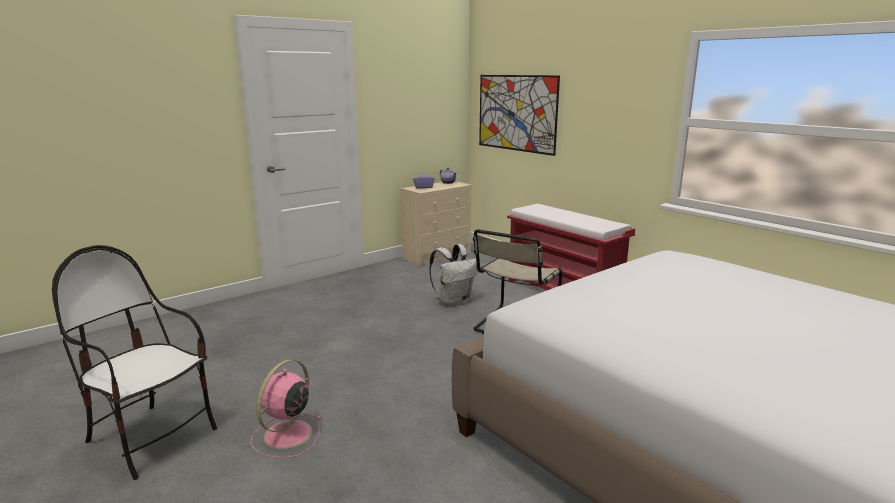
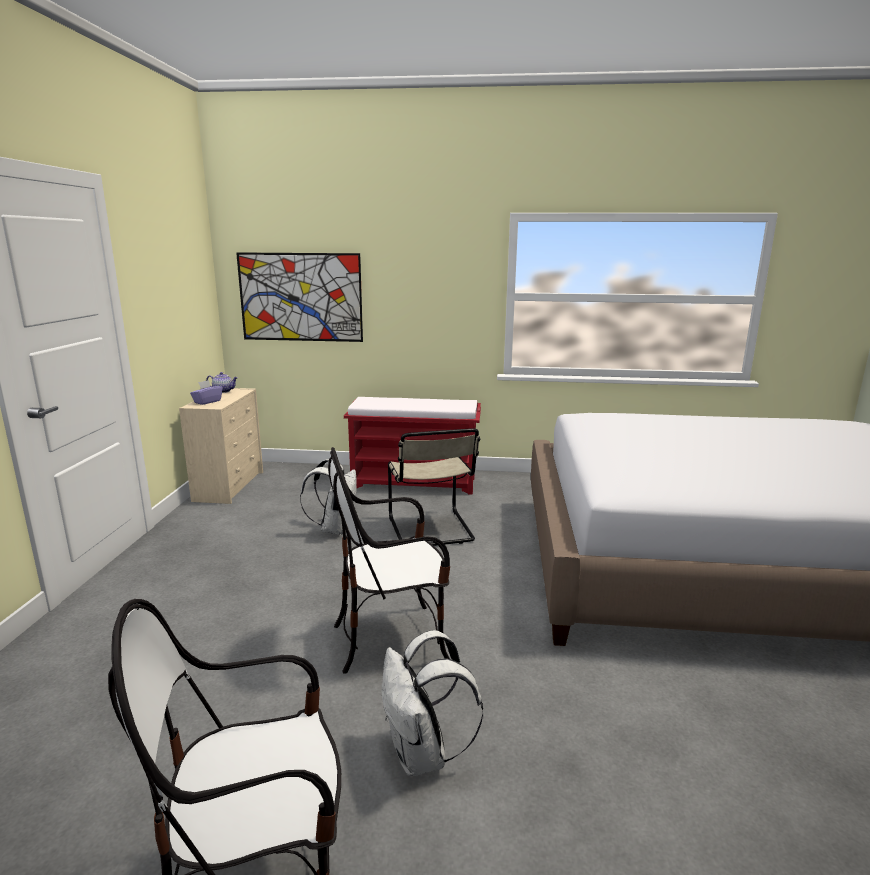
camera: 45 degrees left, 0 degrees up
pink fan [250,359,322,458] -> white backpack [382,630,483,776]
none -> chair [328,447,450,674]

